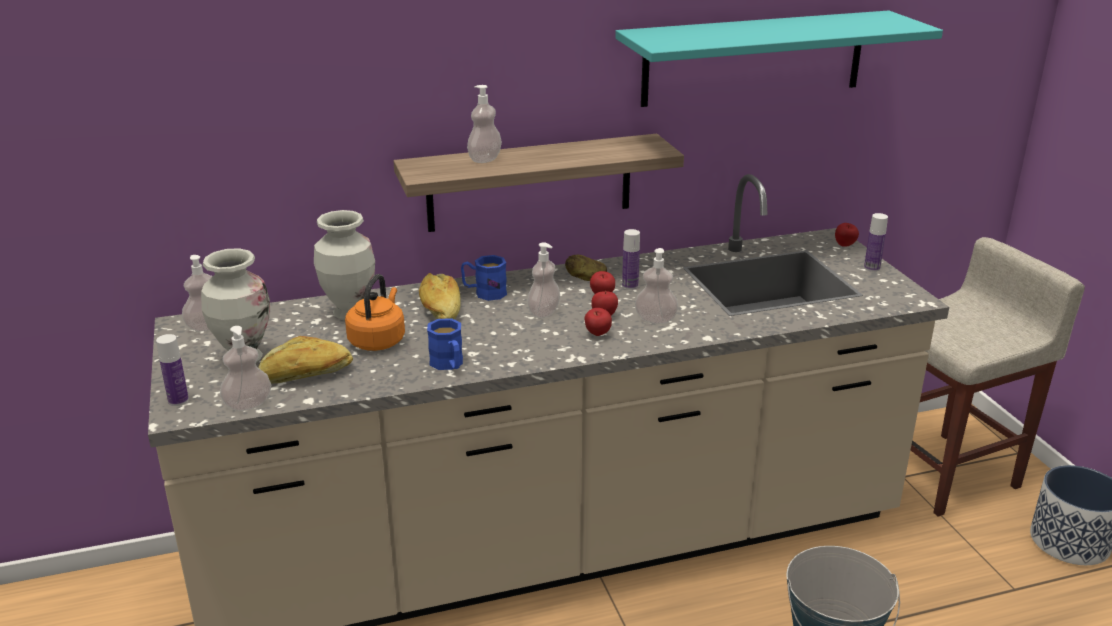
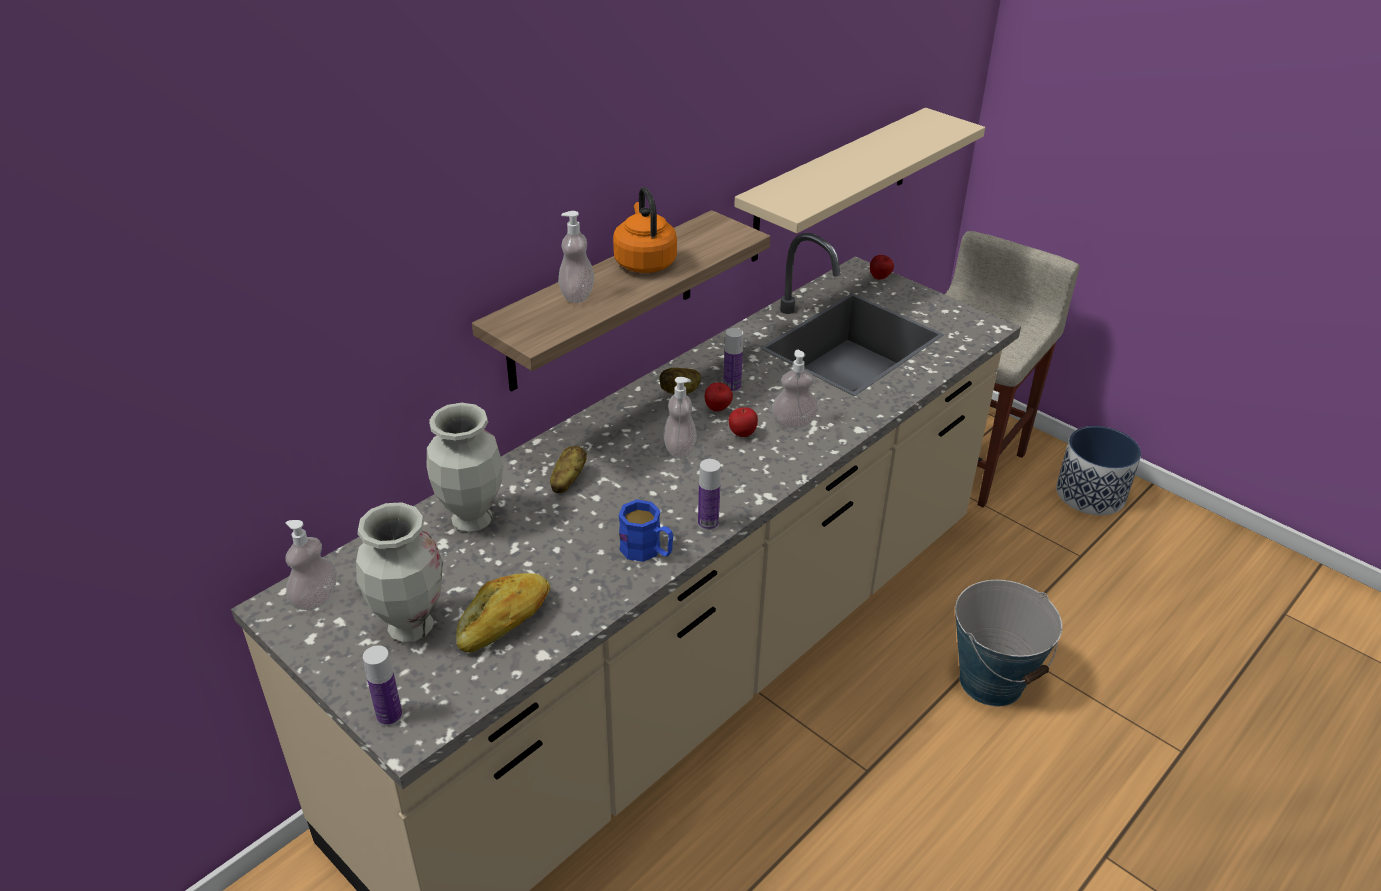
camera: 30 degrees left, 10 degrees up
soap dispenser [220,326,271,411] -> none
orange kettle [345,274,405,351] -> orange kettle moved to [613,187,677,273]
bread [419,273,461,319] -> potato [550,446,587,493]
blue mug [461,255,507,301] -> none
apple [584,308,612,336] -> none
turquoise shelf [615,10,943,107] -> none
bottle [864,213,888,272] -> bottle moved to [698,459,721,531]
none -> beige shelf [734,108,985,262]

